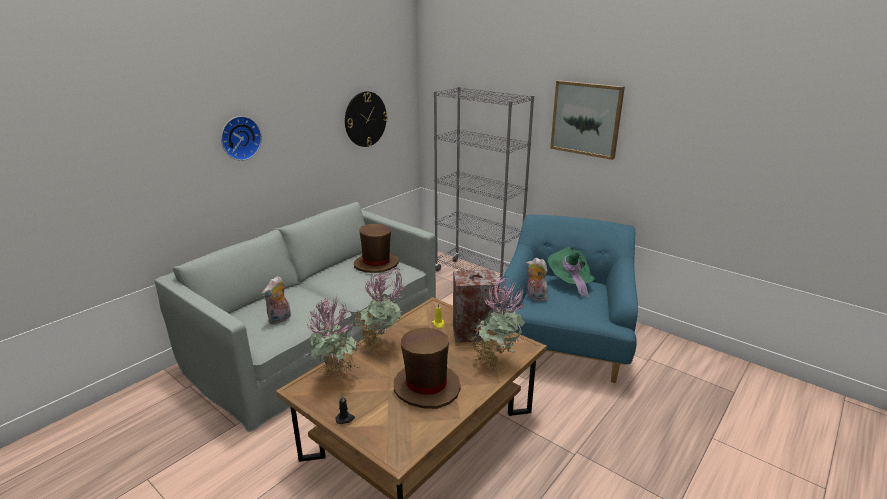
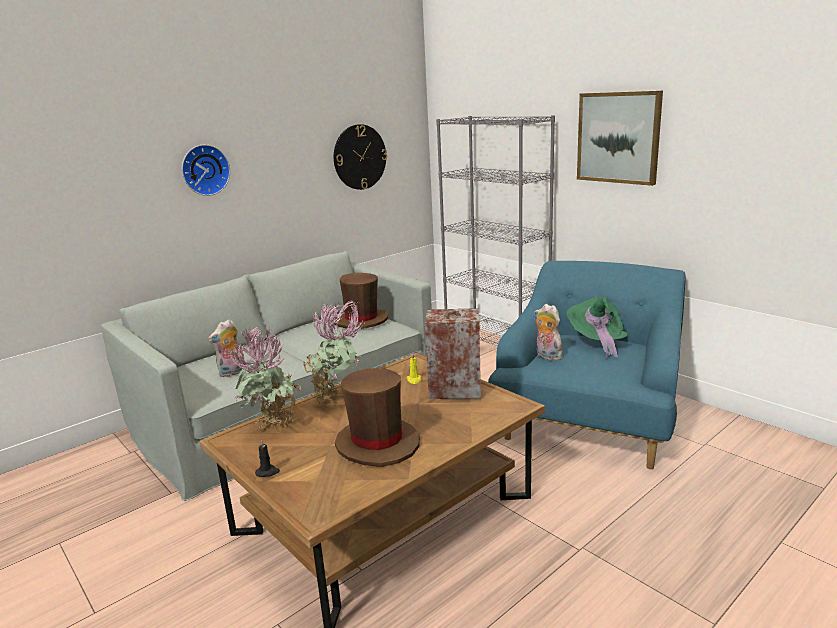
camera: 10 degrees right, 5 degrees down
potted plant [469,276,526,371] -> none

